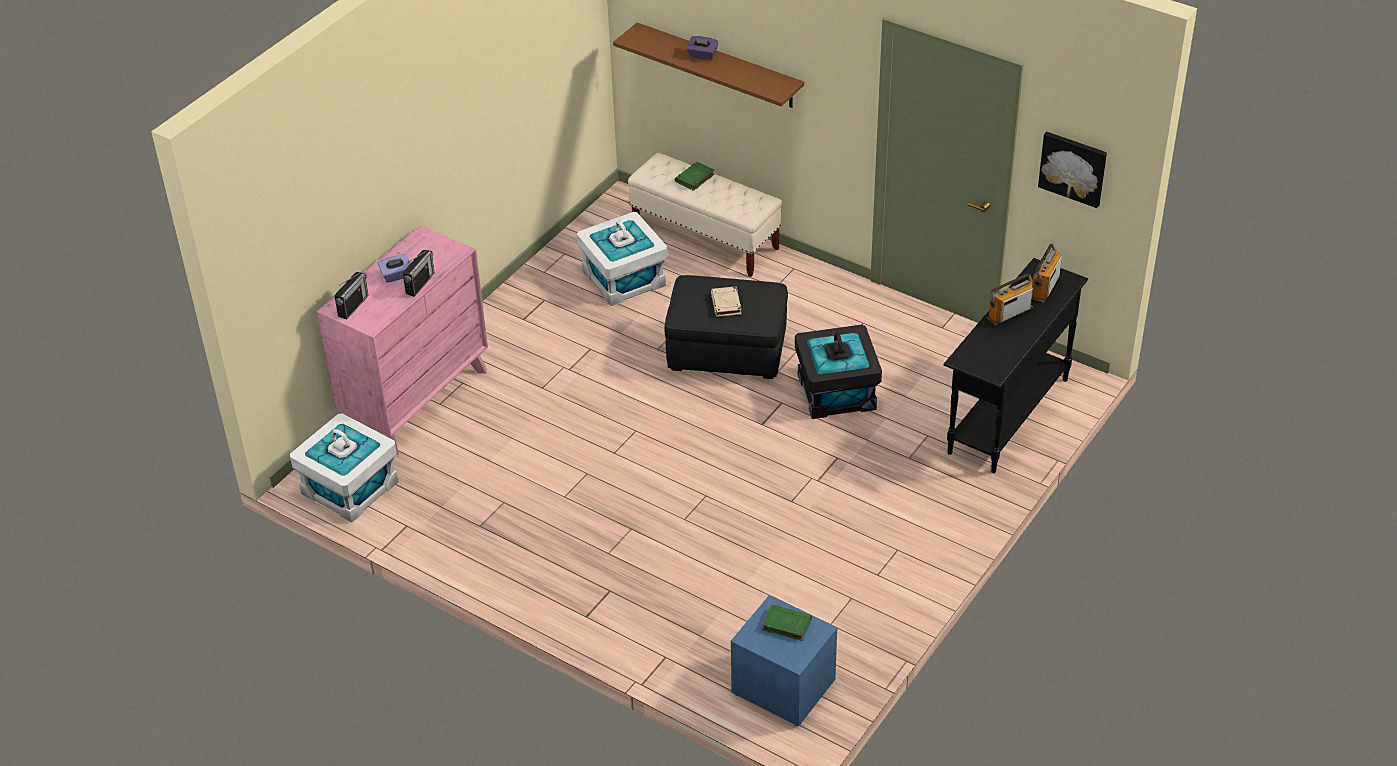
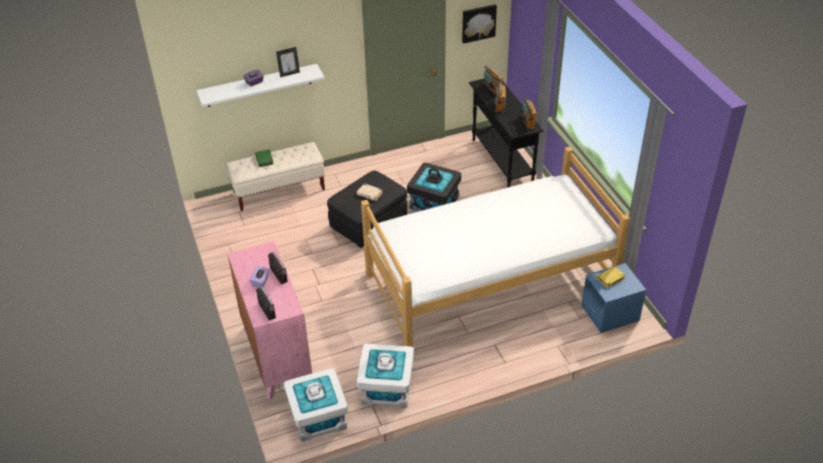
camera: 55 degrees left, 0 degrees up
white storage box [577,212,668,306] -> white storage box moved to [357,343,414,408]
brown shelf [613,22,804,108] -> white shelf [196,64,325,107]
green book [762,605,812,641] -> yellow book [596,266,626,288]
none -> picture frame [276,47,300,77]
none -> bed [361,147,630,347]
none -> radio [521,97,537,130]

